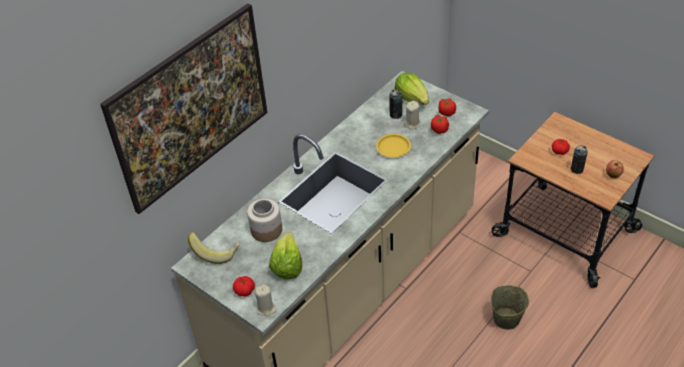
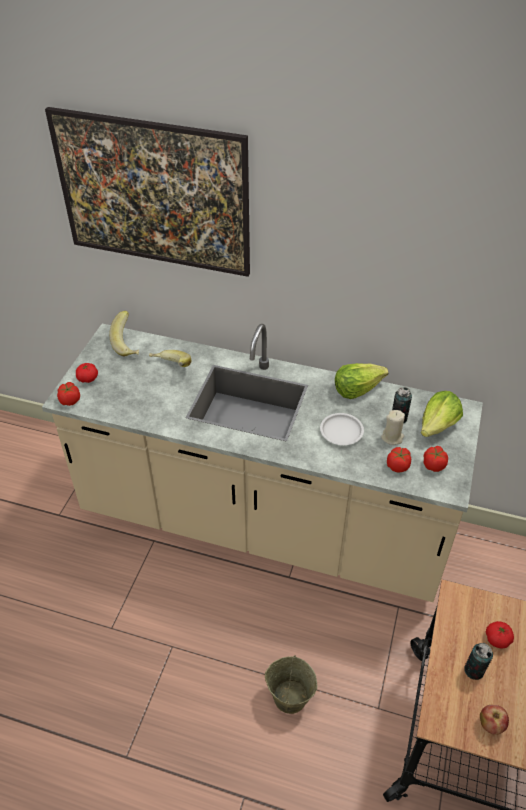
camera: 65 degrees right, 0 degrees up
jar [247,199,282,242] -> banana [149,350,191,367]
beige candle [255,284,276,317] -> tomato [57,382,80,406]
lettuce [269,232,302,279] -> lettuce moved to [335,363,389,399]
yellow plate [376,134,411,157] -> white plate [320,413,364,445]

